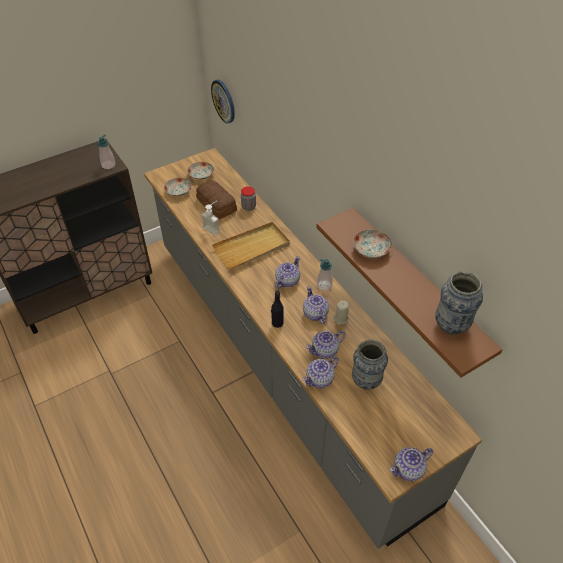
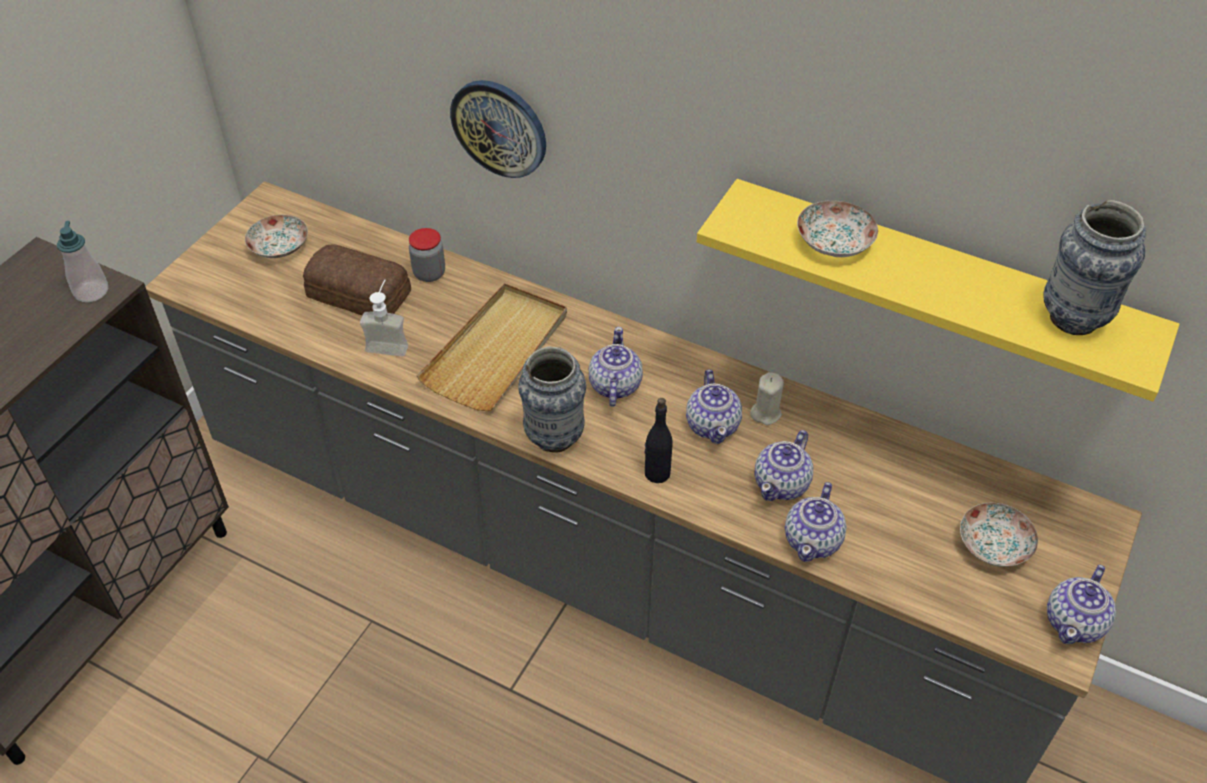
camera: 30 degrees left, 0 degrees up
plate [164,178,192,196] -> plate moved to [960,503,1038,567]
wall clock [211,80,235,124] -> wall clock moved to [450,80,546,178]
teapot [303,286,329,324] -> teapot turned 135 degrees counterclockwise [686,369,742,444]
brown shelf [316,208,503,378] -> yellow shelf [697,179,1180,401]
soap dispenser [317,259,332,290] -> none
vase [352,339,388,390] -> vase moved to [518,346,586,453]

